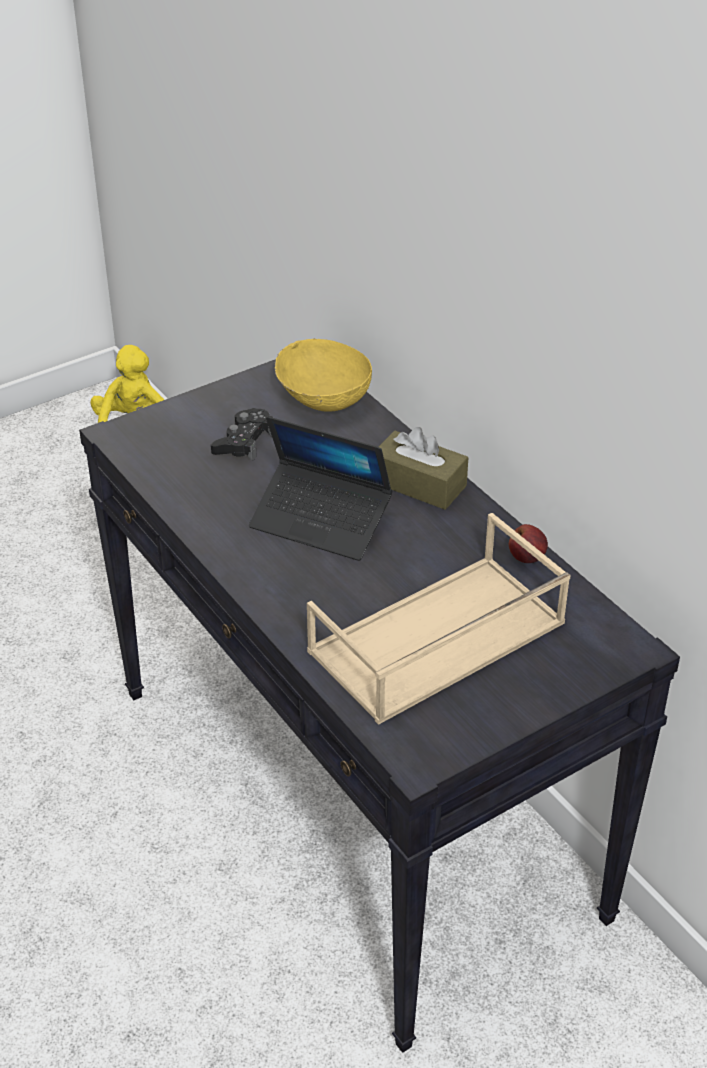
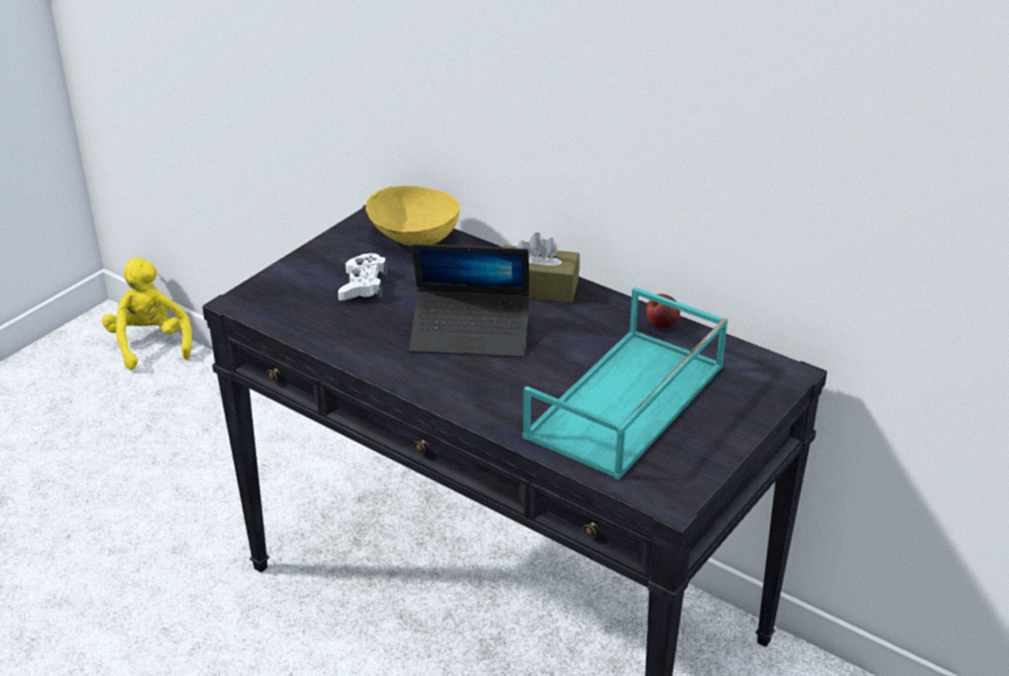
camera: 20 degrees left, 5 degrees down
black game controller [211,408,273,461] -> white game controller [338,253,387,301]
beige tray [307,513,571,725] -> turquoise tray [522,287,728,480]

